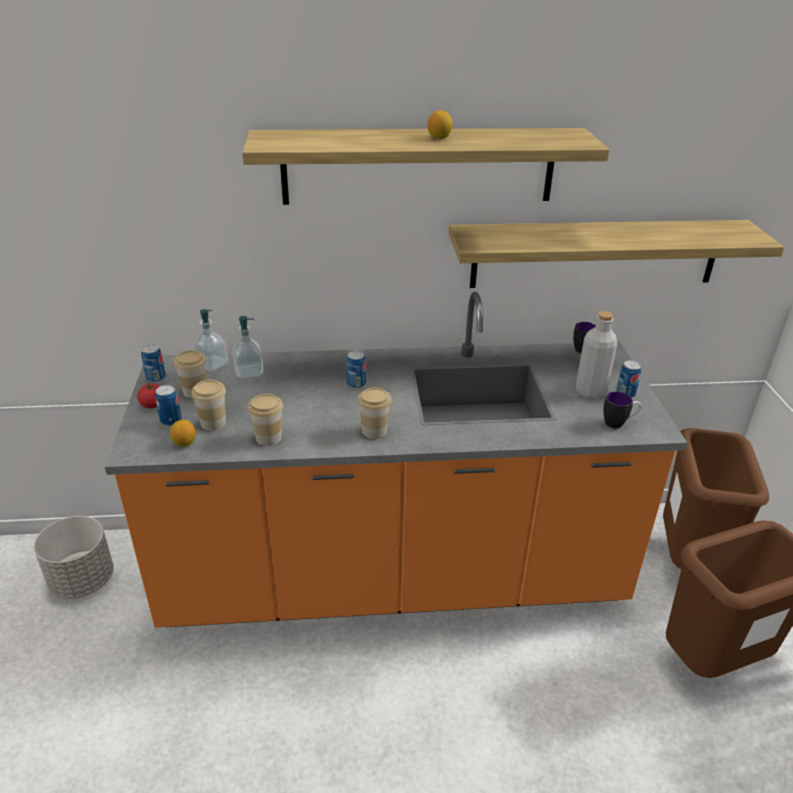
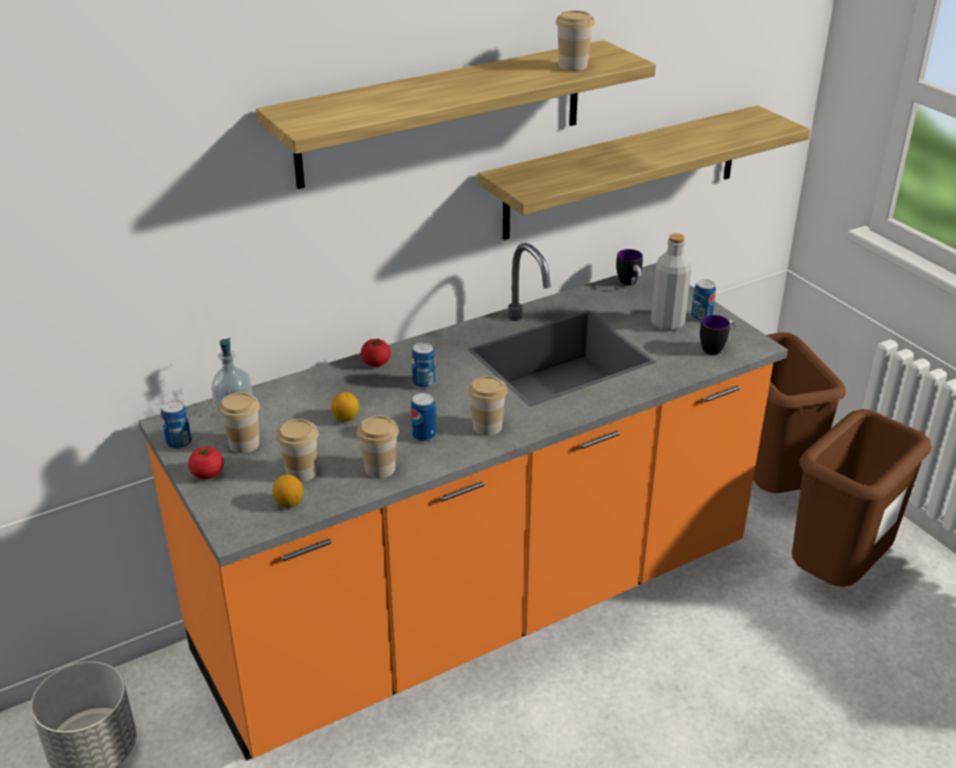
camera: 25 degrees left, 0 degrees up
can [155,385,182,426] -> can moved to [411,393,437,442]
soap dispenser [232,316,263,379] -> none
lemon [428,110,453,139] -> lemon moved to [331,392,359,422]
none -> tomato [361,338,391,367]
none -> cup [556,10,595,71]

